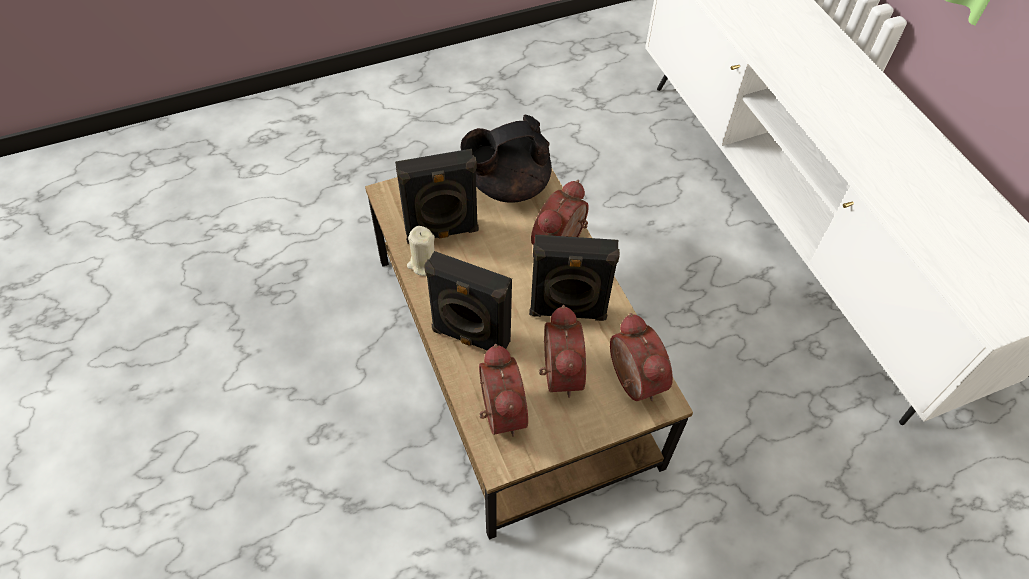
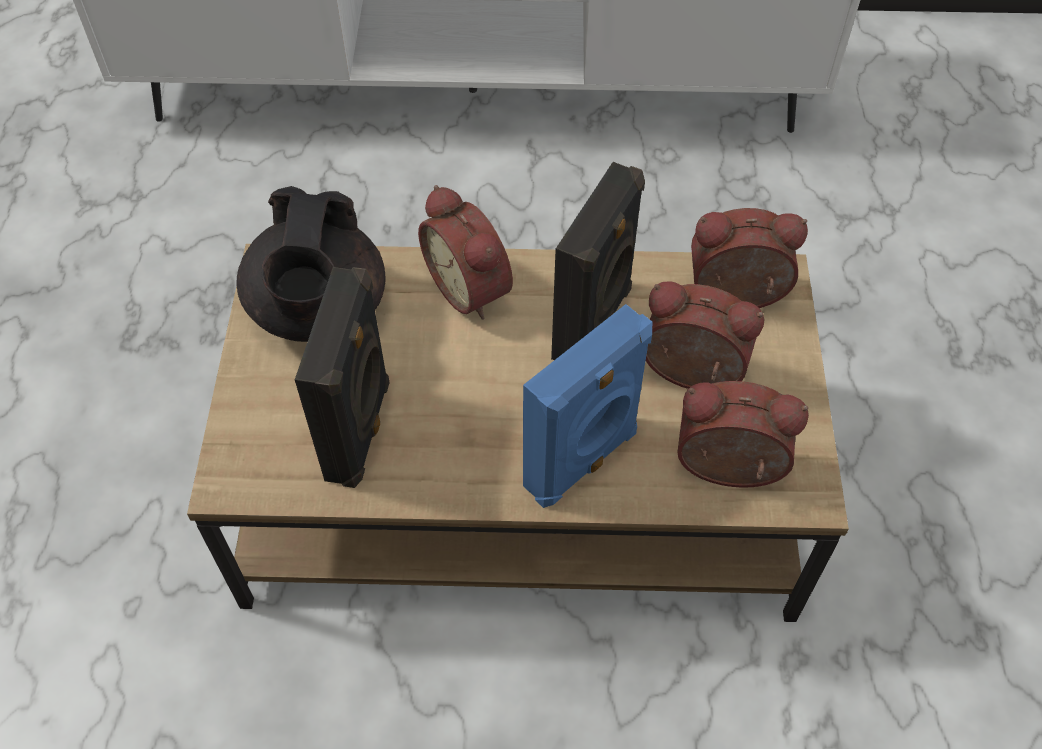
camera: 65 degrees left, 0 degrees up
beige candle [407,226,435,276] -> none
black speaker [424,251,512,351] -> blue speaker [523,304,652,508]

